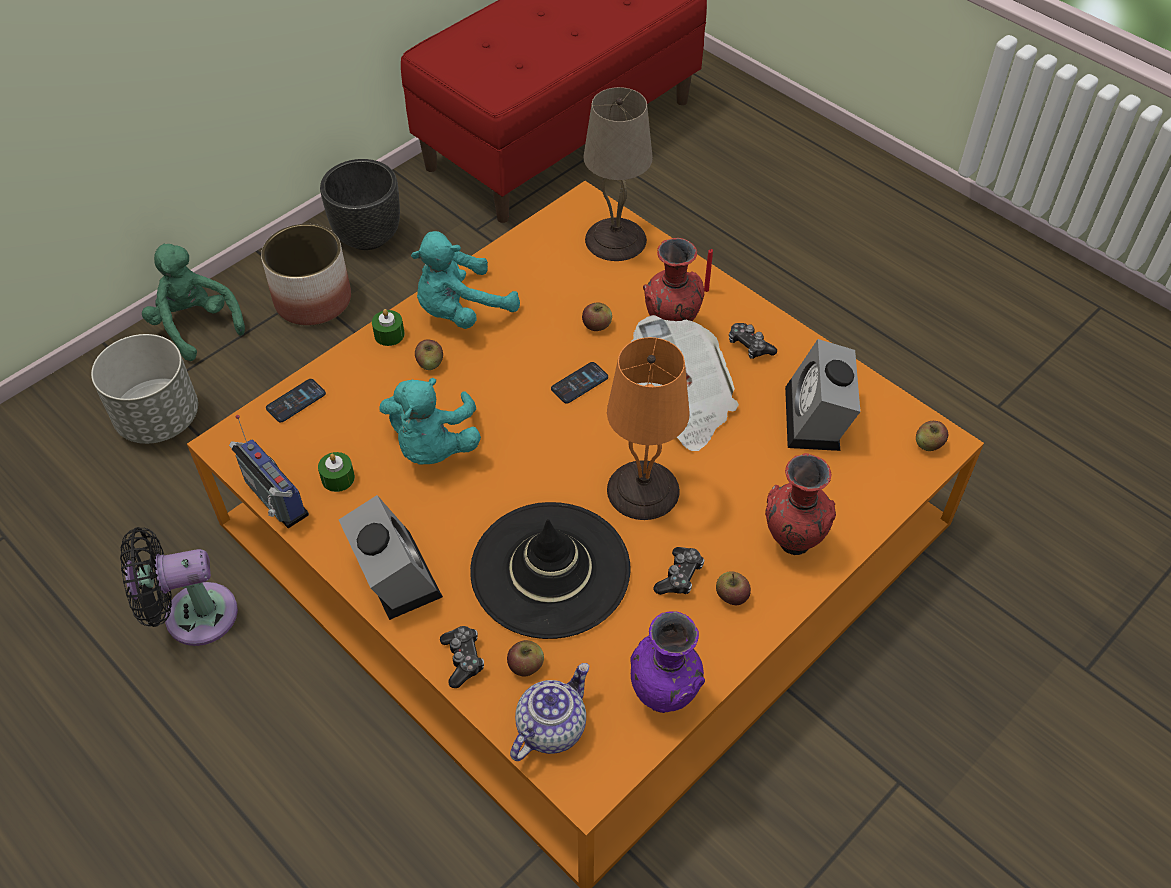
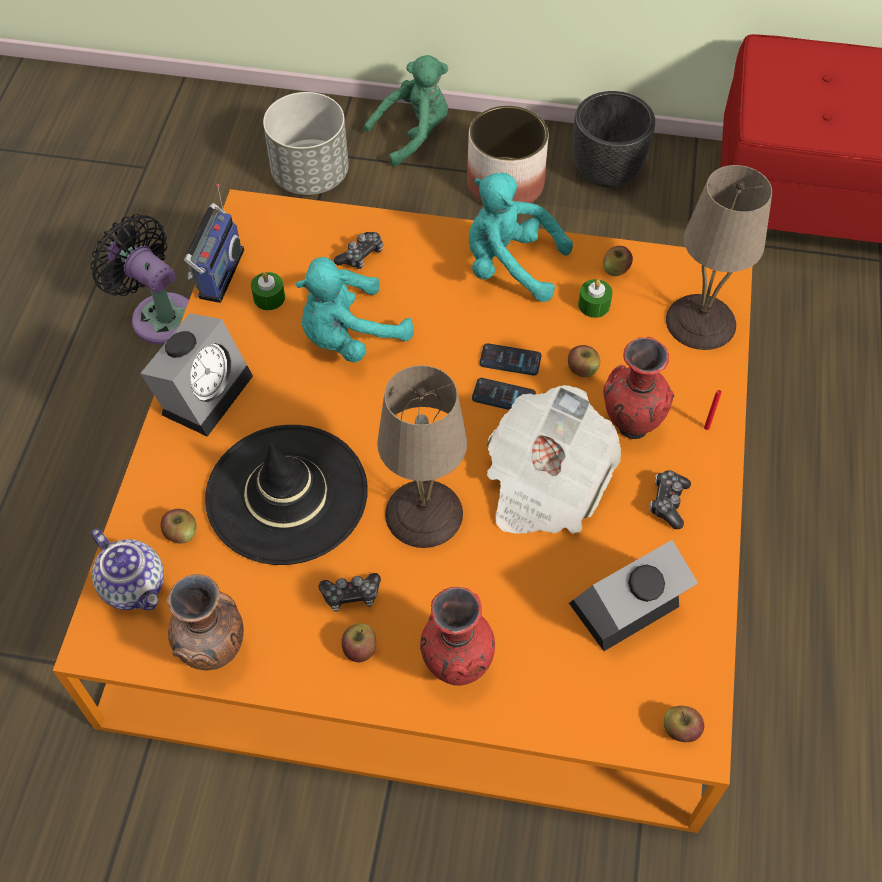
camera: 55 degrees right, 5 degrees up
green plush toy [142,244,245,361] -> green plush toy turned 45 degrees clockwise [364,55,448,166]
phone [266,379,326,422] -> phone moved to [480,343,542,376]
green candle [372,309,405,346] -> green candle moved to [578,279,612,318]
apple [415,340,443,370] -> apple moved to [603,246,633,276]
game controller [440,626,484,688] -> game controller moved to [334,232,383,269]
teapot [510,663,590,761] -> teapot turned 45 degrees clockwise [91,529,164,610]
orange table lamp [607,337,690,520] -> beige table lamp [377,365,467,548]
purple vase [631,612,705,713] -> brown vase [166,574,244,670]

